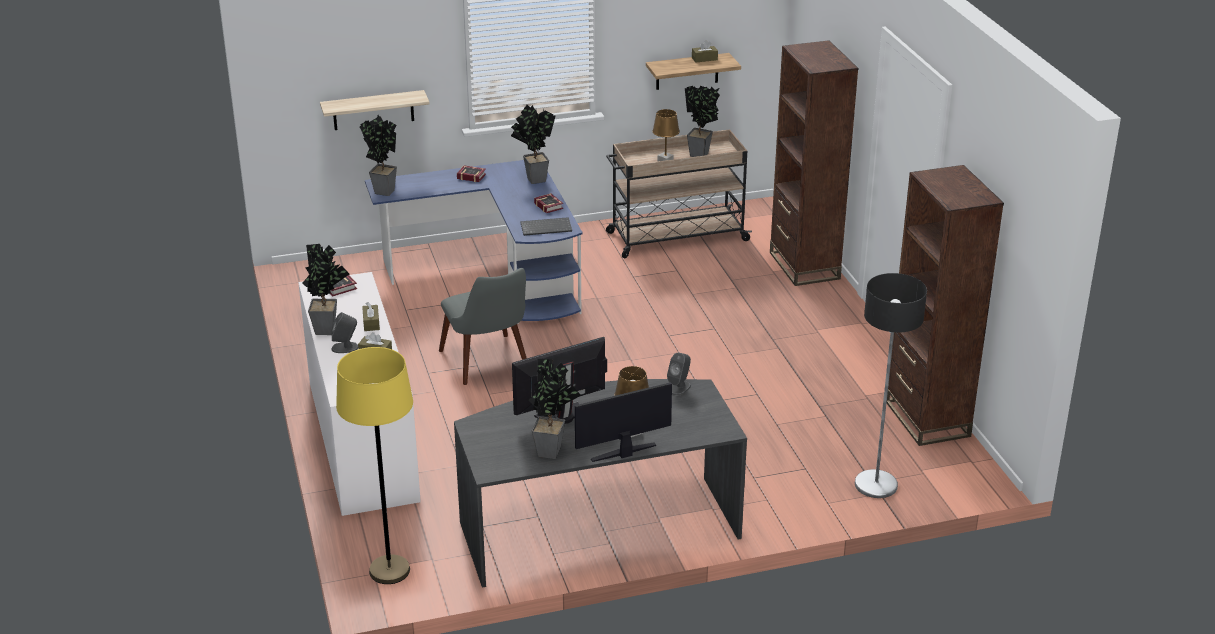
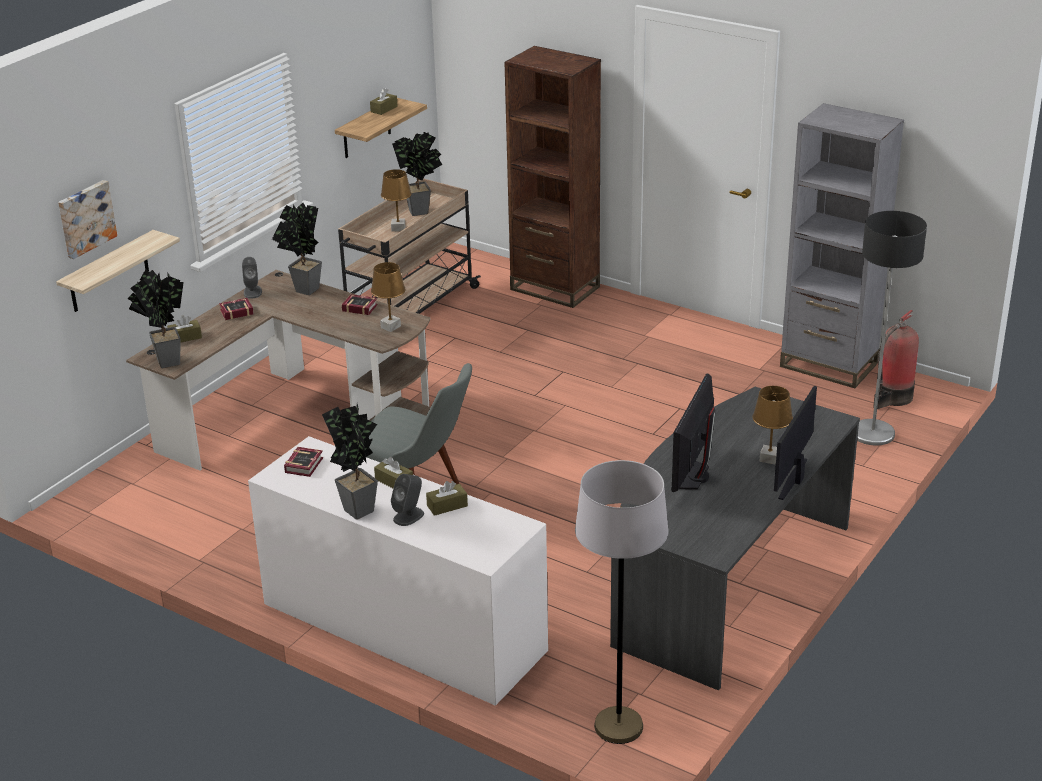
camera: 40 degrees left, 0 degrees up
yellow floor lamp [336,347,413,584] -> grey floor lamp [575,460,669,744]
blue desk [365,160,583,324] -> brown desk [126,270,430,471]
keyboard [520,217,572,236] -> brown table lamp [371,262,406,332]
potted plant [528,359,581,459] -> none
grey speaker [667,353,691,396] -> grey speaker moved to [242,257,262,299]
brown bookcase [887,165,1004,446] -> grey bookcase [780,103,904,388]
none -> picture [58,180,117,259]
none -> brown tissue box [167,315,202,343]
none -> fire extinguisher [873,310,919,409]

